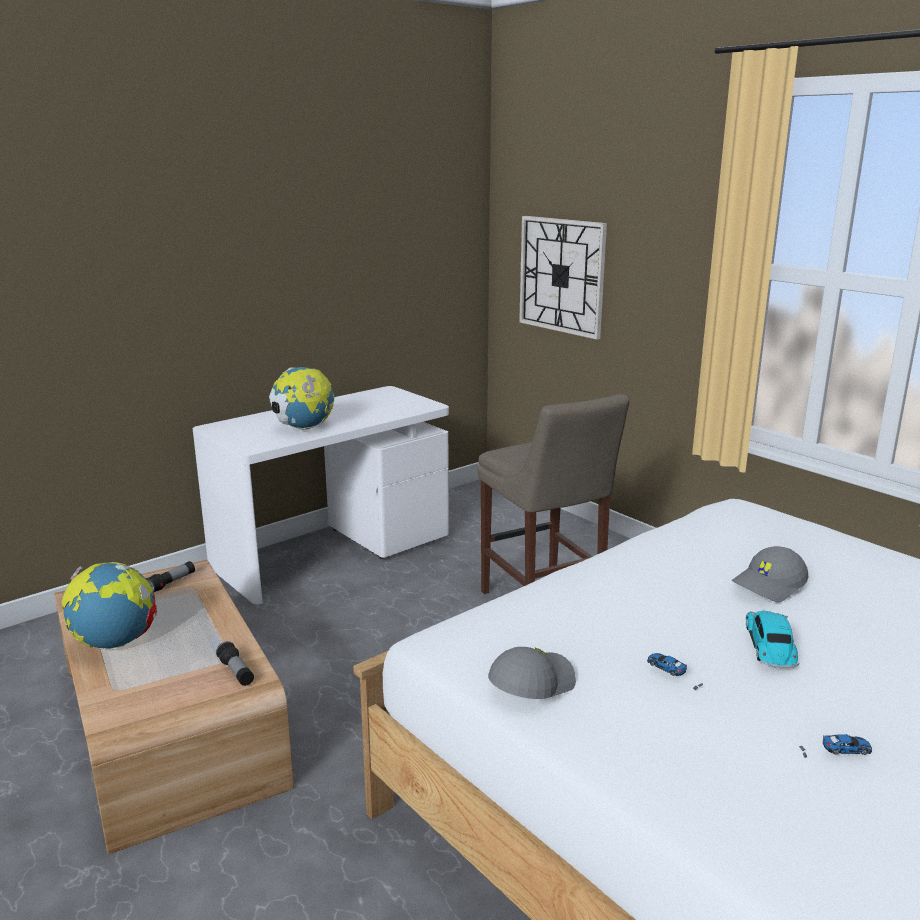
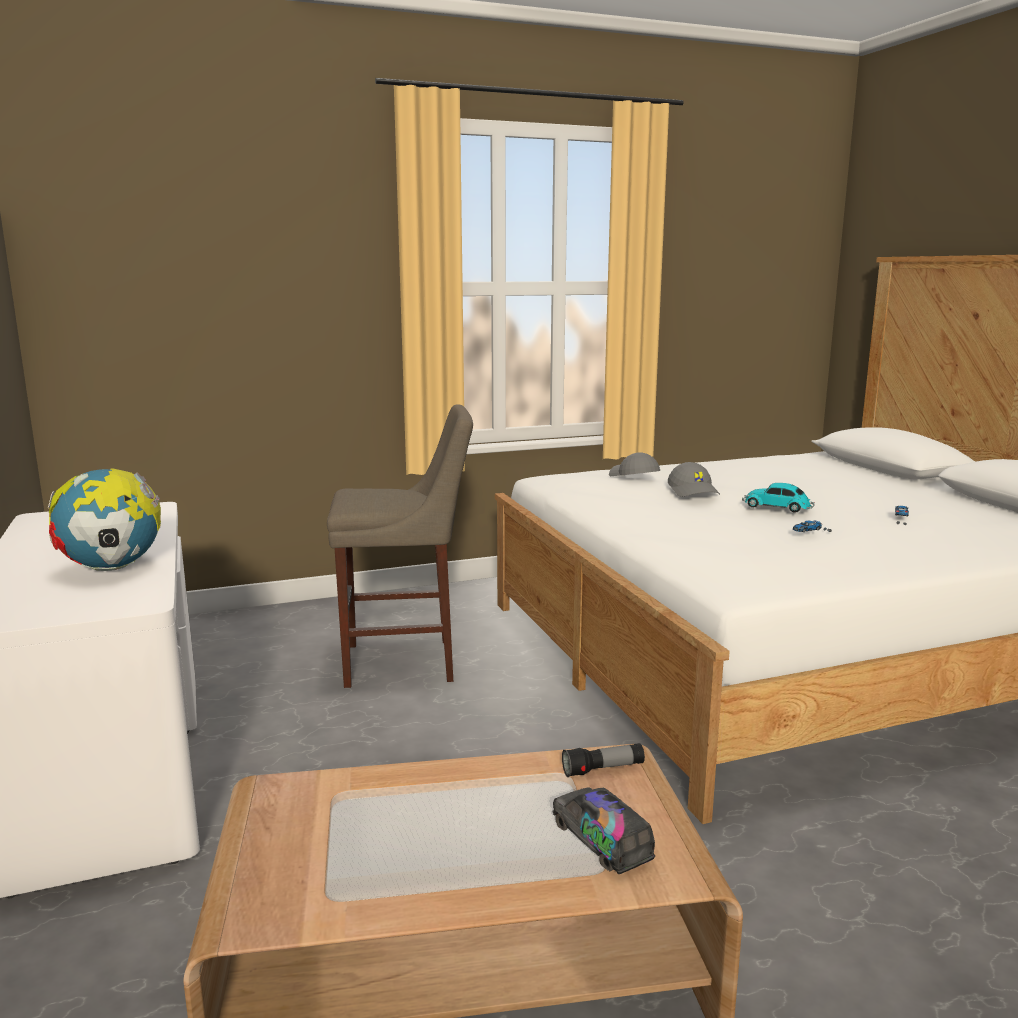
camera: 70 degrees left, 5 degrees down
globe [62,562,157,650] -> none
flashlight [145,561,195,592] -> none
grey cap [488,647,576,699] -> grey cap moved to [609,453,660,476]
wall clock [519,216,607,340] -> none
none -> toy truck [552,787,655,874]

